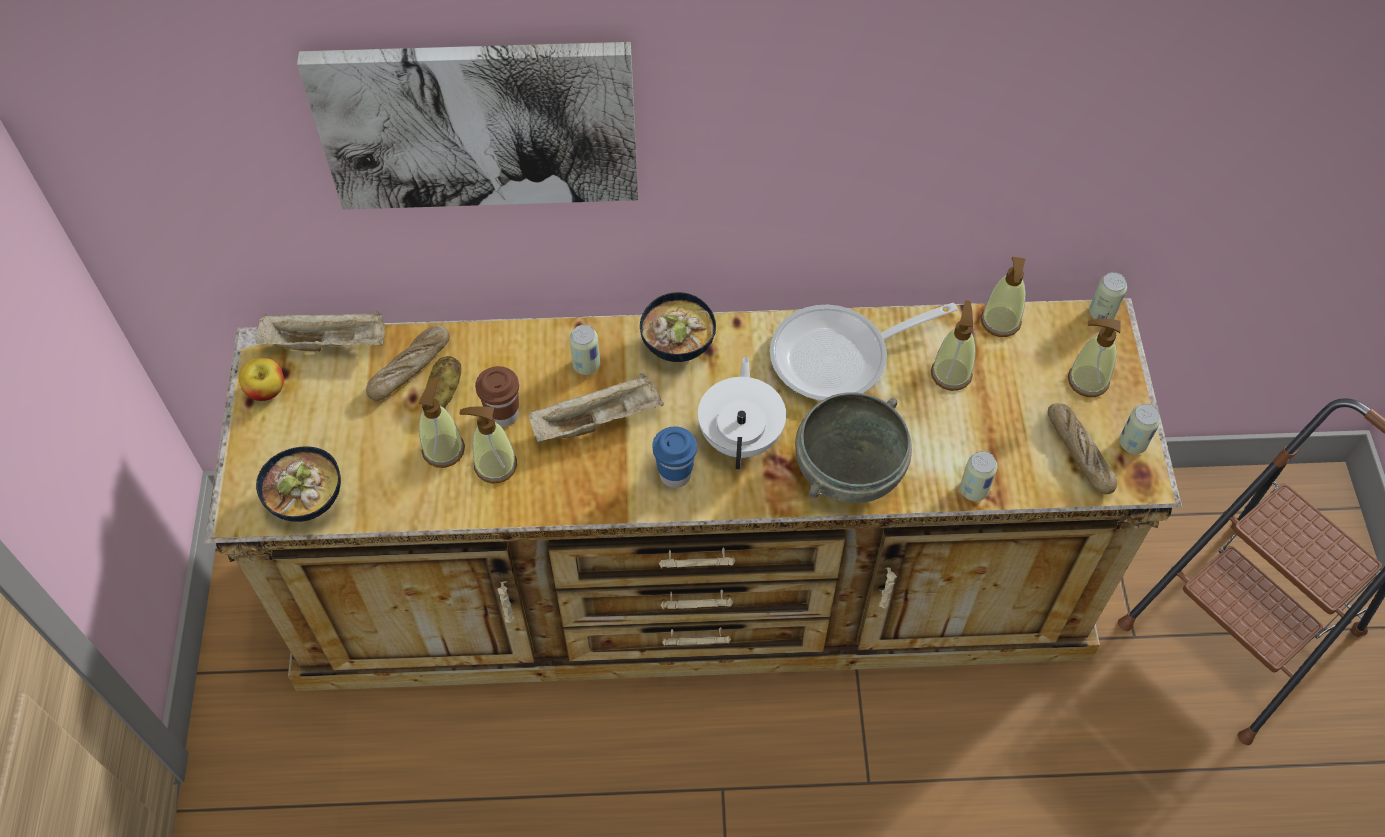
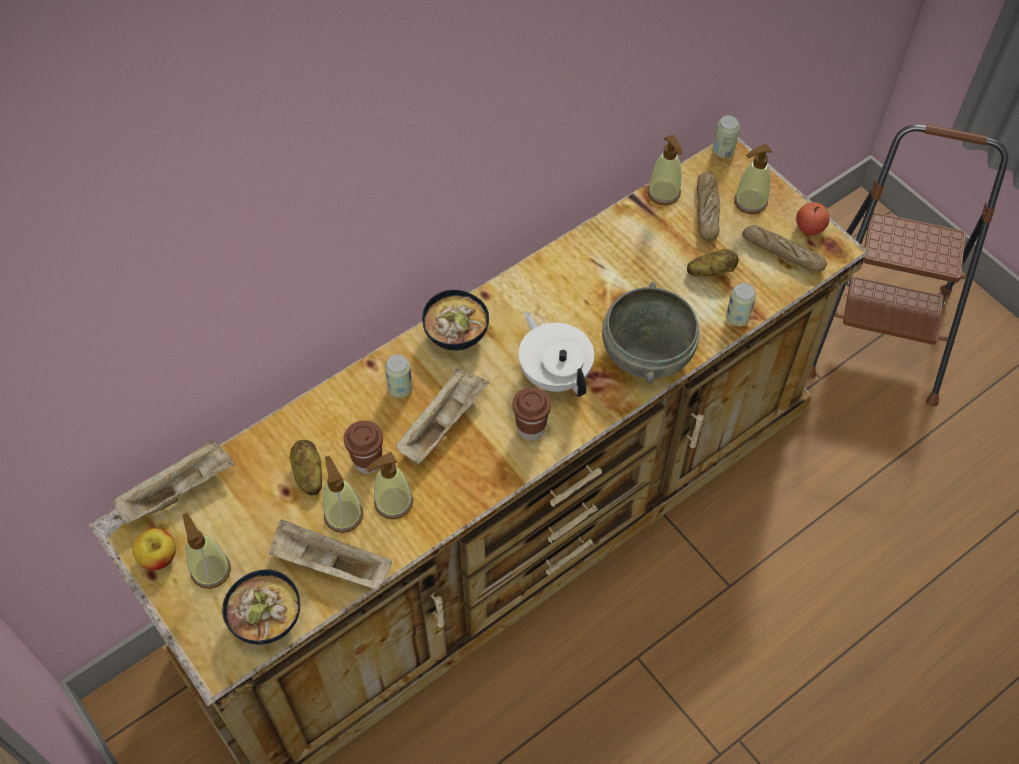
camera: 35 degrees left, 0 degrees up
picture [297,42,638,210] -> none
bread [366,325,450,401] -> bread moved to [697,172,720,242]
blue cup [653,426,697,488] -> brown cup [513,387,551,440]
frying pan [770,303,957,401] -> none
soap dispenser [931,300,975,391] -> soap dispenser moved to [183,513,231,589]
can [1119,404,1160,454] -> apple [796,202,830,235]
none -> beige tray [269,519,392,589]
none -> potato [687,249,739,276]

